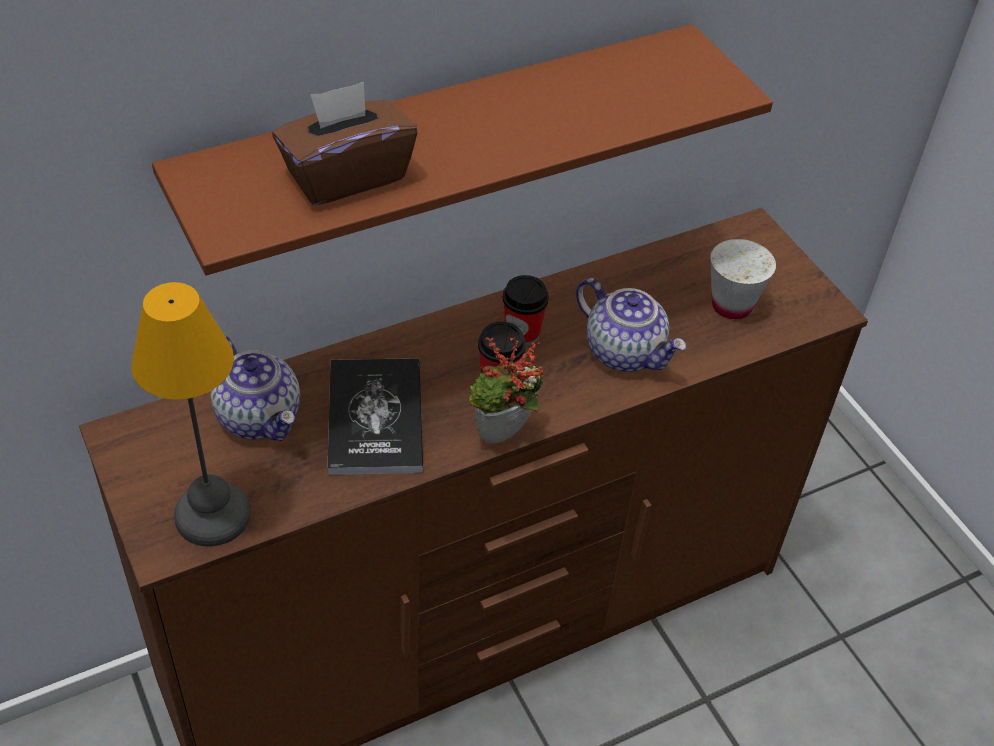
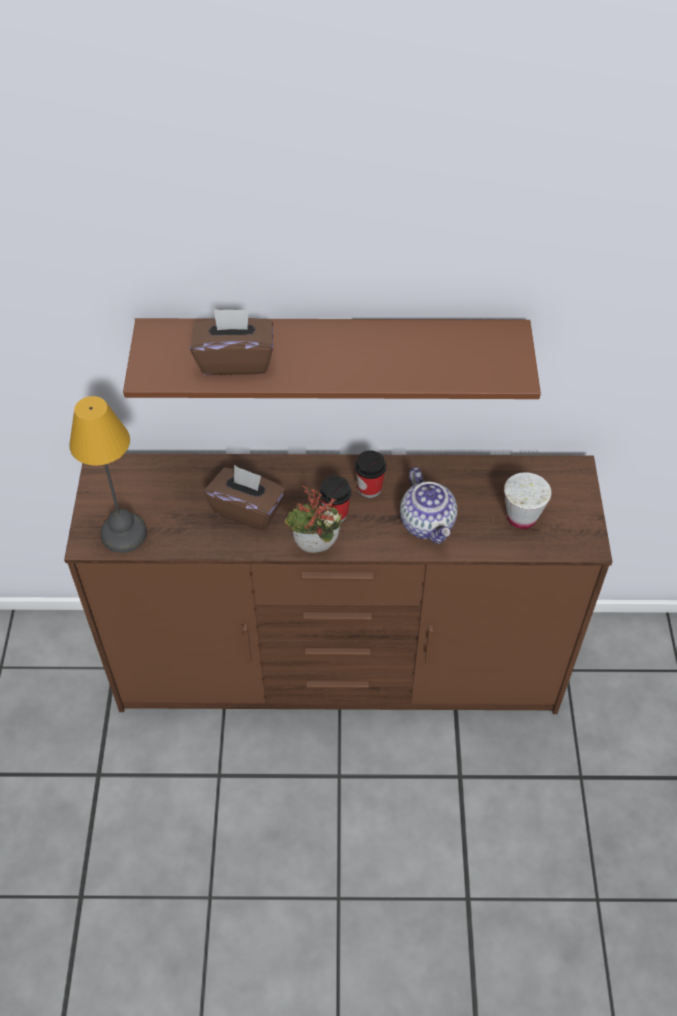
camera: 30 degrees right, 5 degrees up
teapot [211,336,300,441] -> none
book [328,358,423,475] -> brown tissue box [204,465,286,530]

